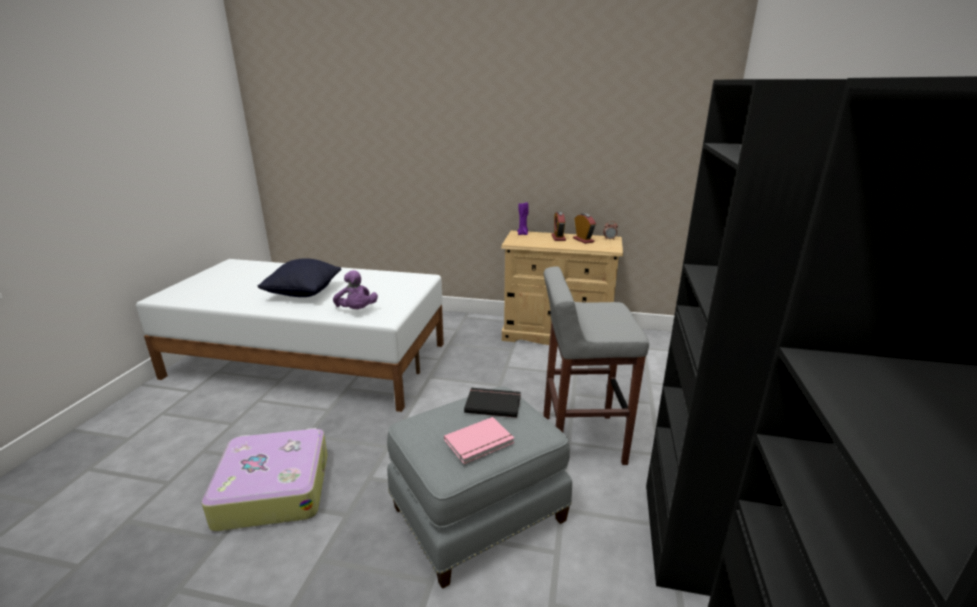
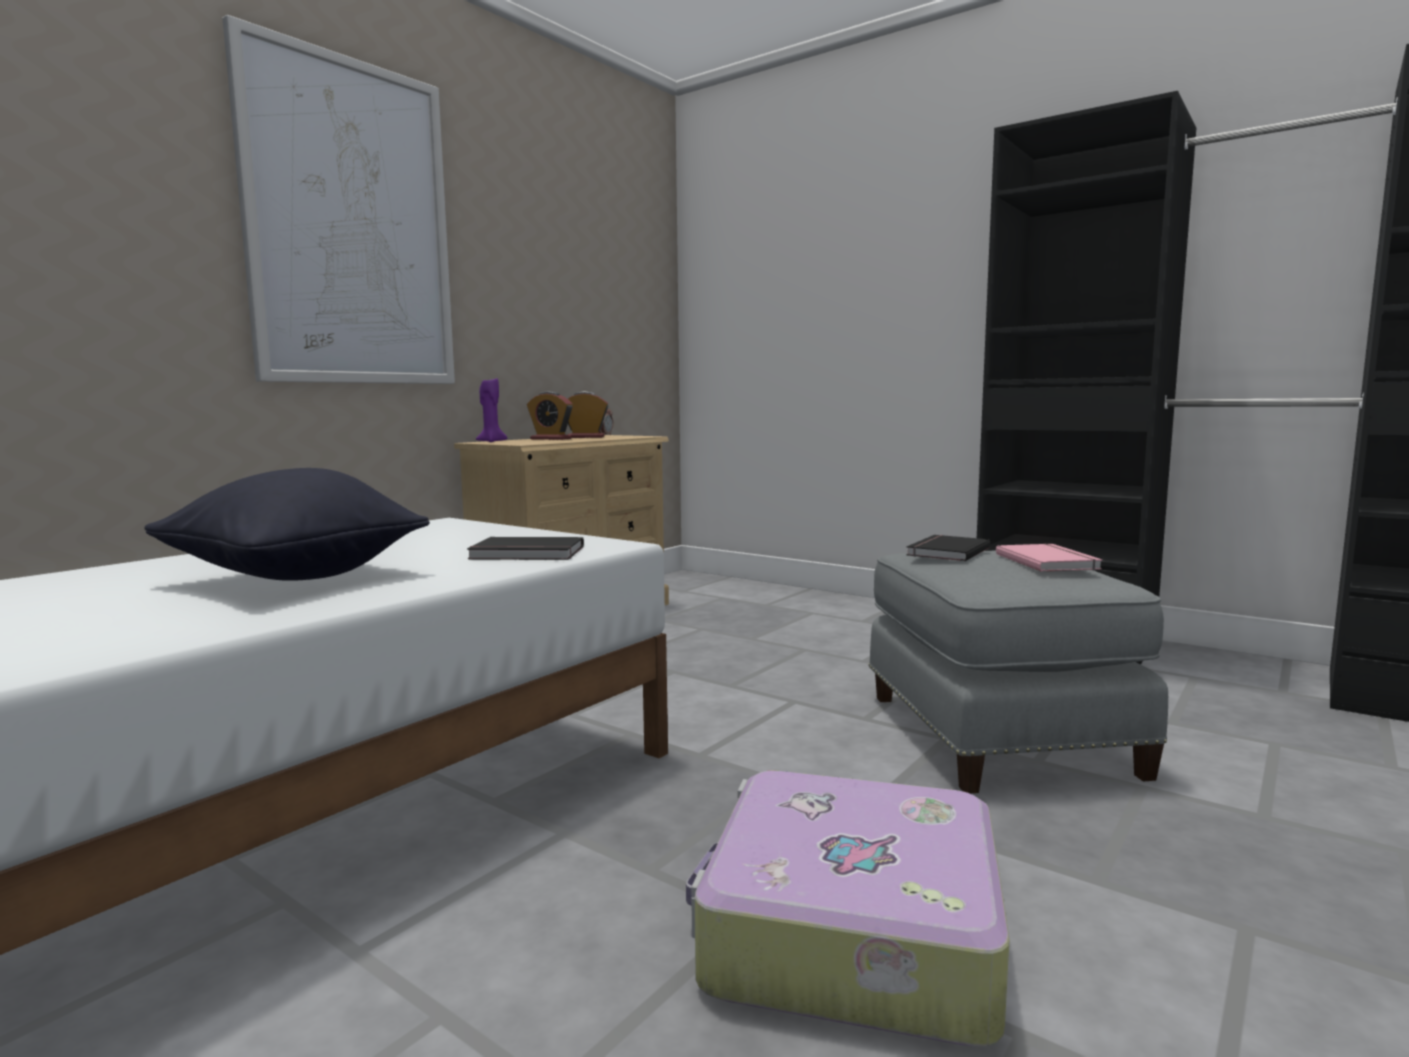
camera: 65 degrees left, 15 degrees down
purple plush toy [333,270,378,309] -> black book [467,537,584,560]
grey stool [543,267,649,465] -> none
none -> picture [222,15,455,384]

